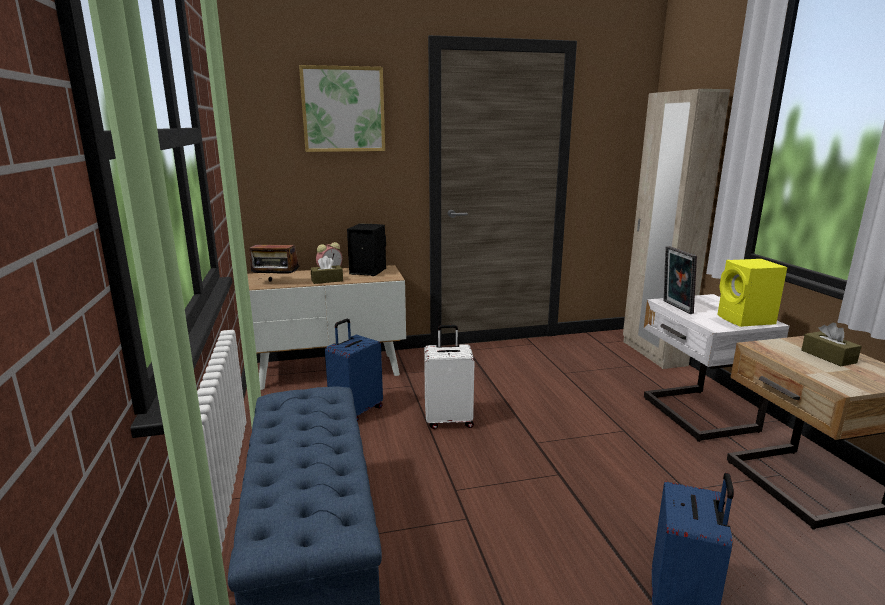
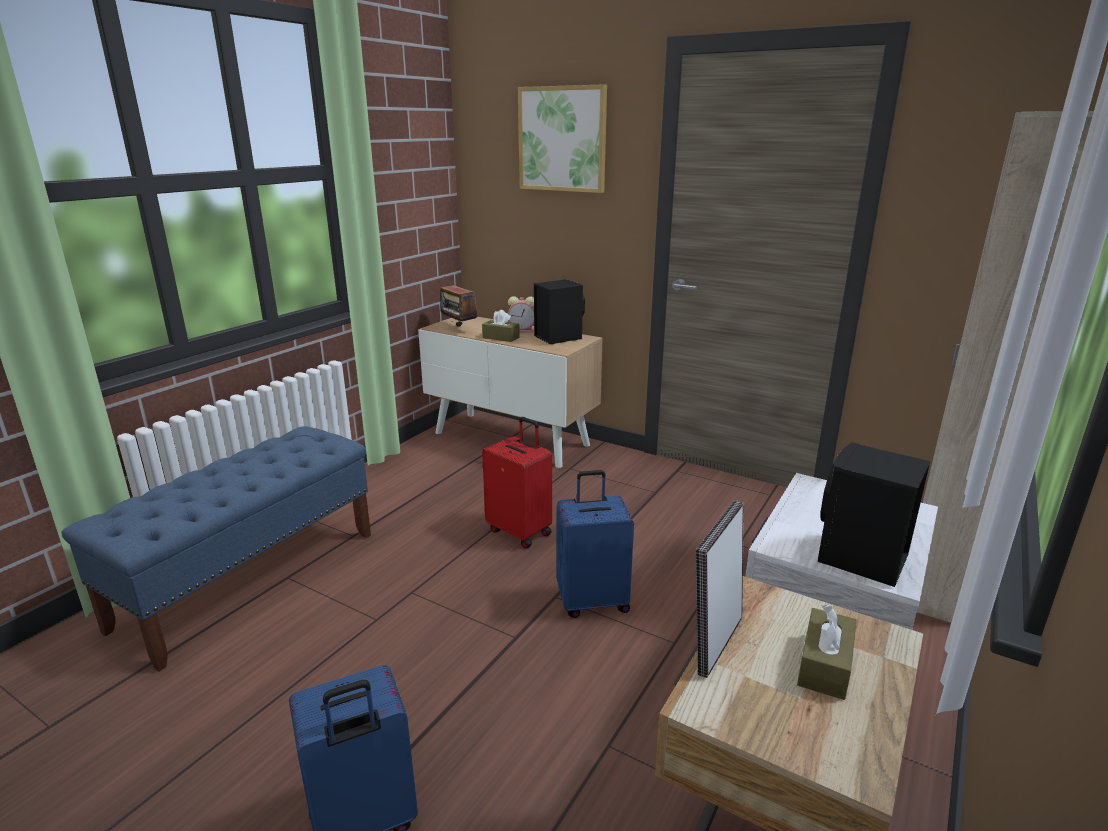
camera: 45 degrees right, 5 degrees up
blue suitcase [325,319,383,421] -> blue suitcase moved to [557,470,634,618]
white suitcase [424,325,474,429] -> red suitcase [482,417,552,549]
picture frame [664,246,697,314] -> picture frame moved to [696,501,744,678]
yellow speaker [717,259,787,327] -> black speaker [818,442,930,587]

